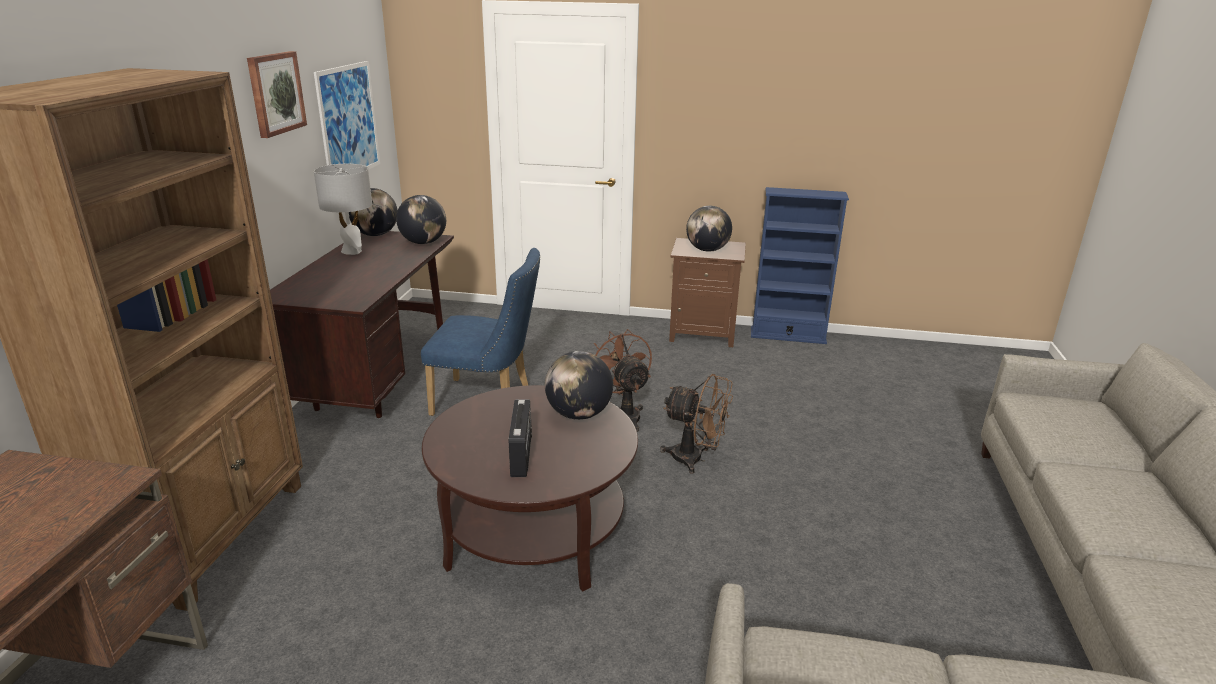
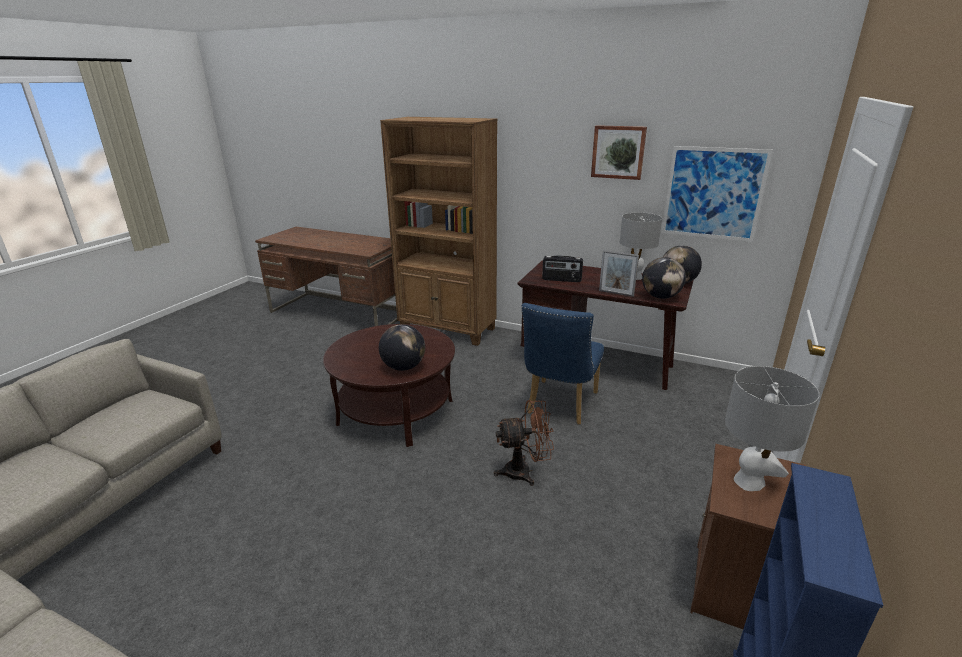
camera: 105 degrees right, 0 degrees up
radio [509,399,532,477] -> radio moved to [542,255,583,282]
brown fan [660,374,733,474] -> none
globe [686,206,732,252] -> grey table lamp [725,366,820,491]
none -> picture frame [599,250,639,297]

